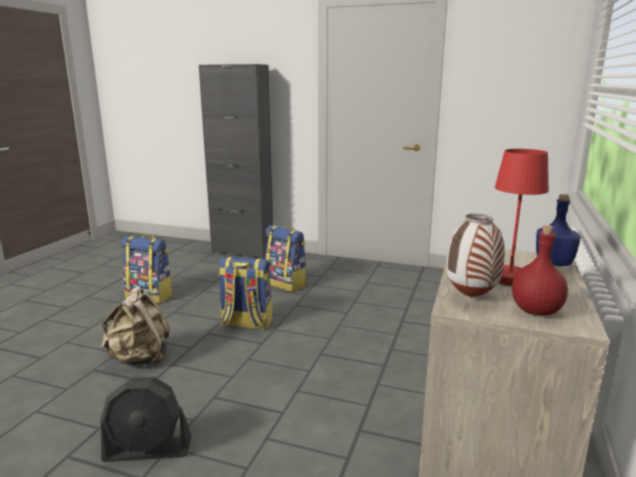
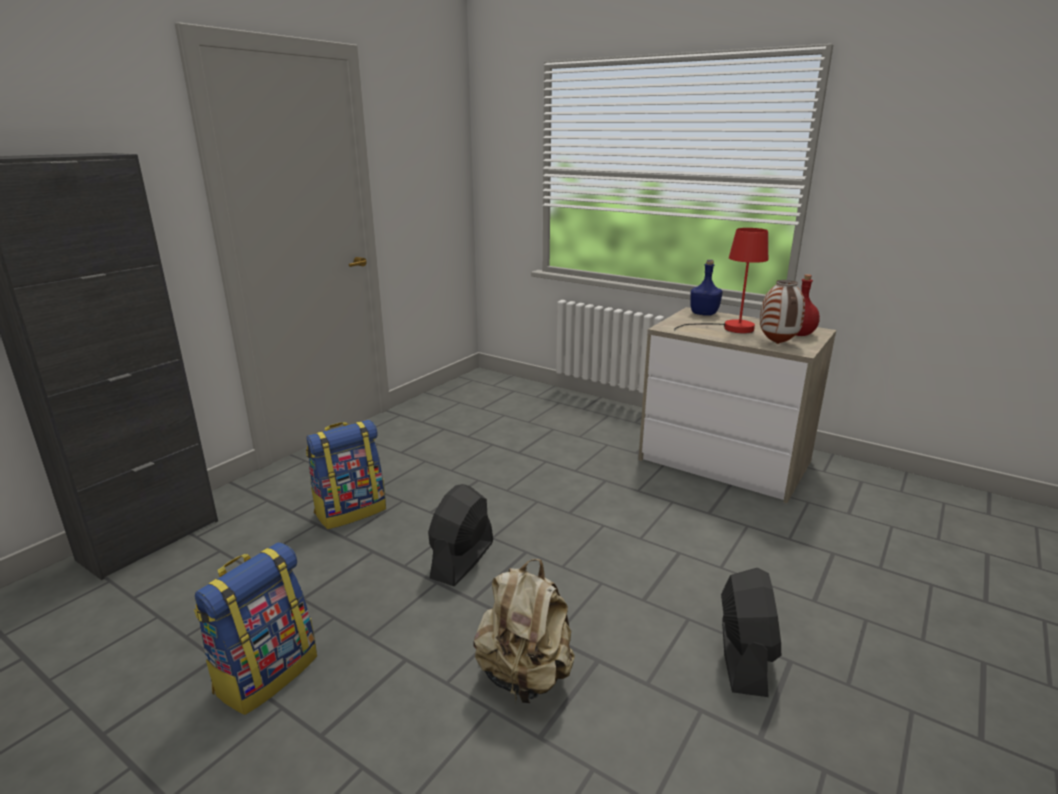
camera: 75 degrees left, 5 degrees up
backpack [218,257,272,330] -> black fan [428,484,493,586]

